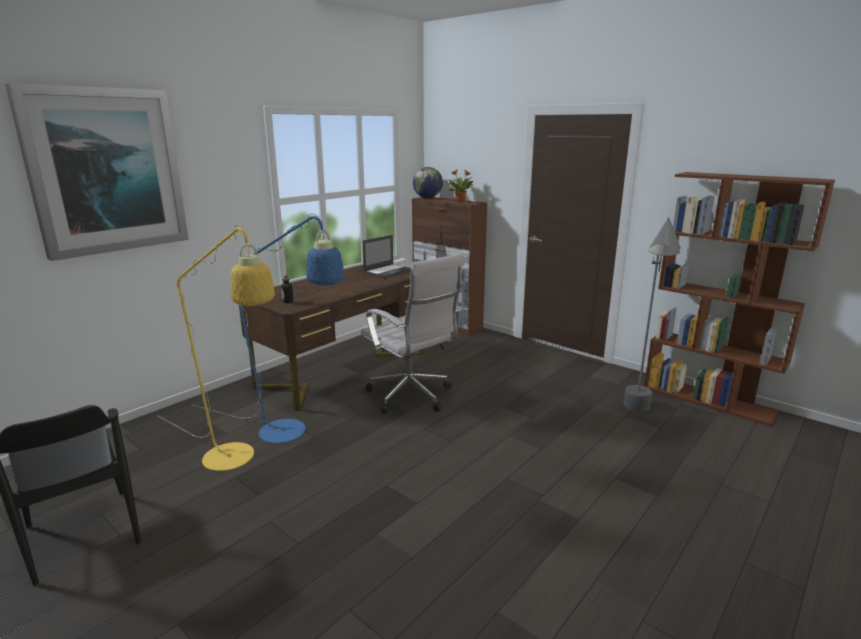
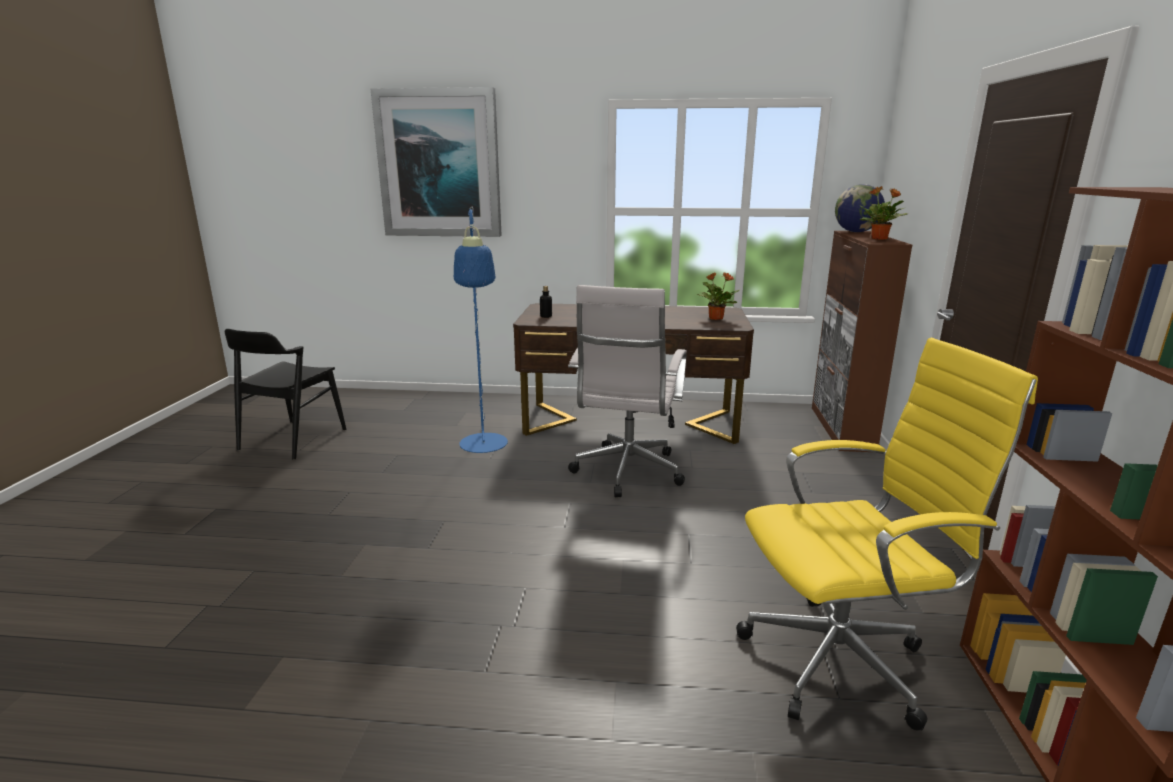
camera: 55 degrees right, 0 degrees up
yellow floor lamp [157,225,275,471] -> none
laptop [362,235,411,278] -> potted plant [697,272,739,320]
grey floor lamp [624,218,682,412] -> yellow office chair [736,338,1038,730]

